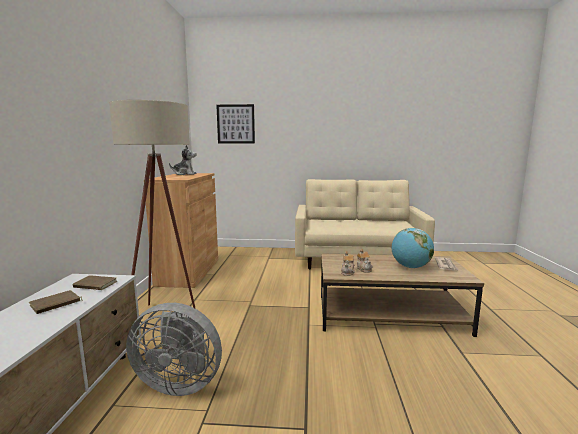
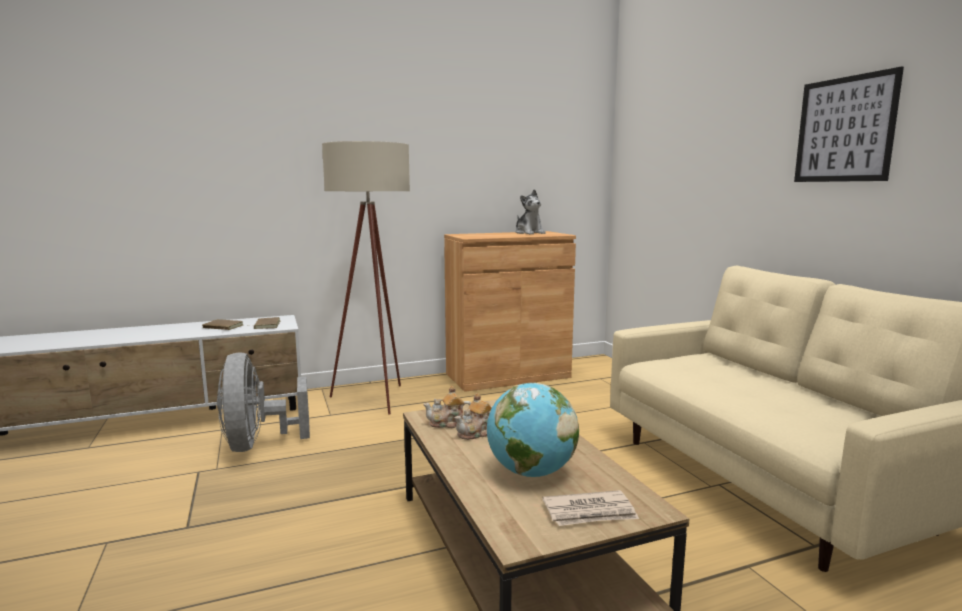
camera: 65 degrees right, 0 degrees up
picture [216,104,255,144] -> picture moved to [794,66,904,182]

